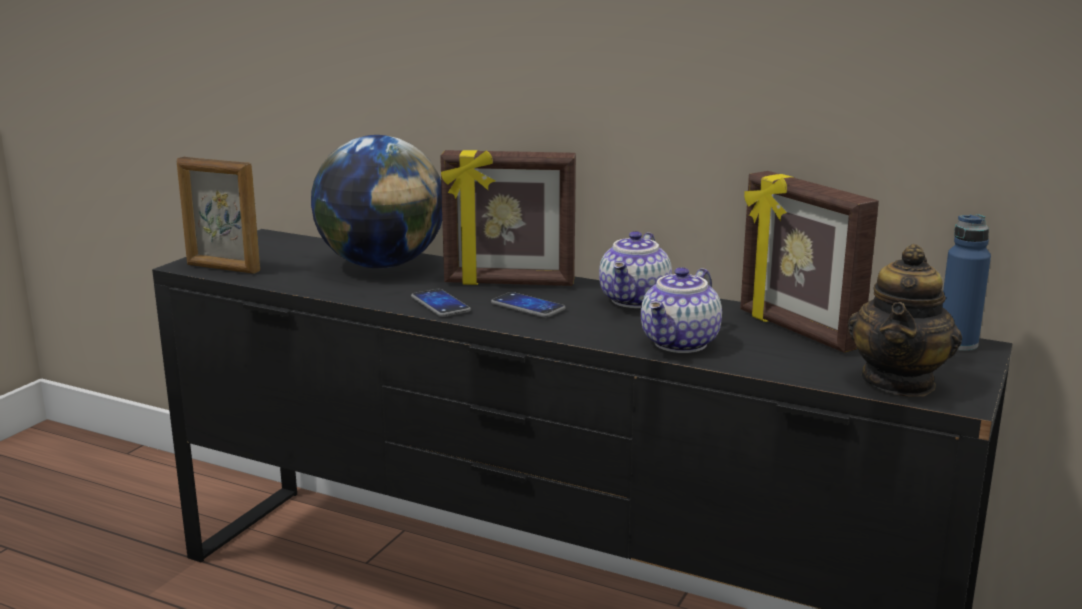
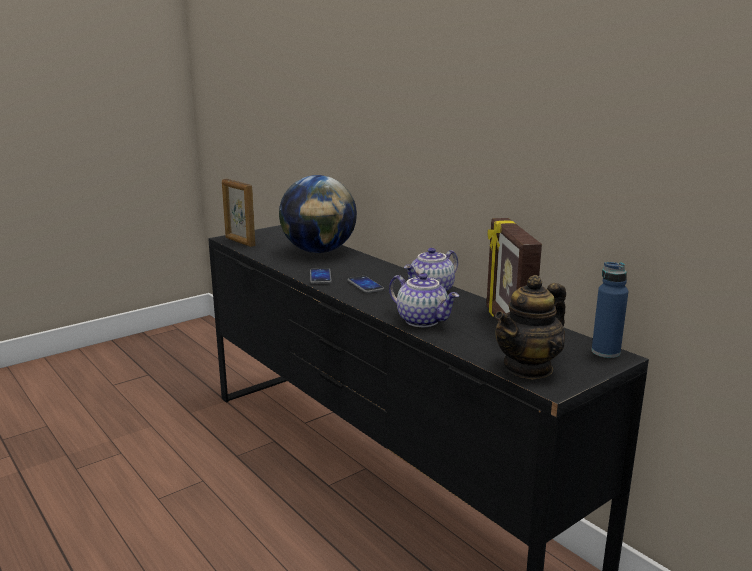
camera: 25 degrees right, 0 degrees up
picture frame [440,150,576,286] -> none
teapot [641,267,722,353] -> teapot turned 105 degrees counterclockwise [389,273,459,327]

